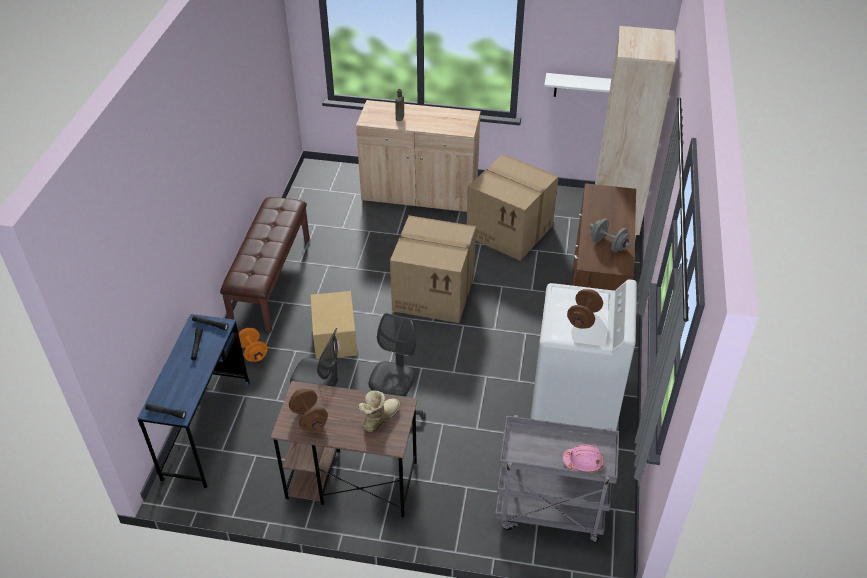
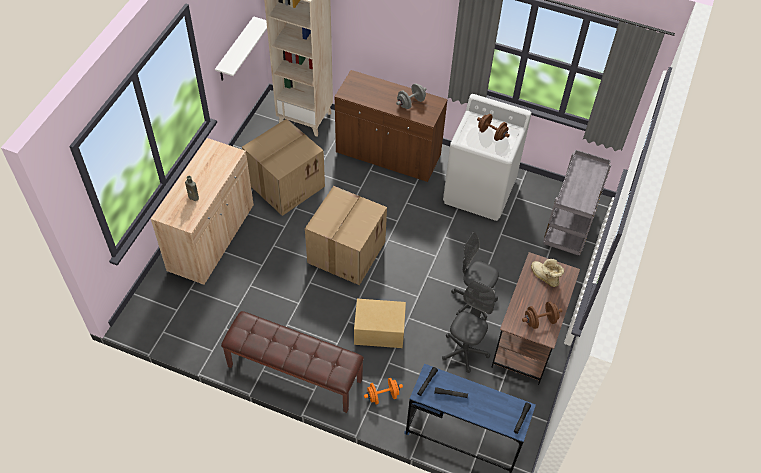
camera: 80 degrees left, 10 degrees up
pink hard hat [563,444,604,472] -> none

